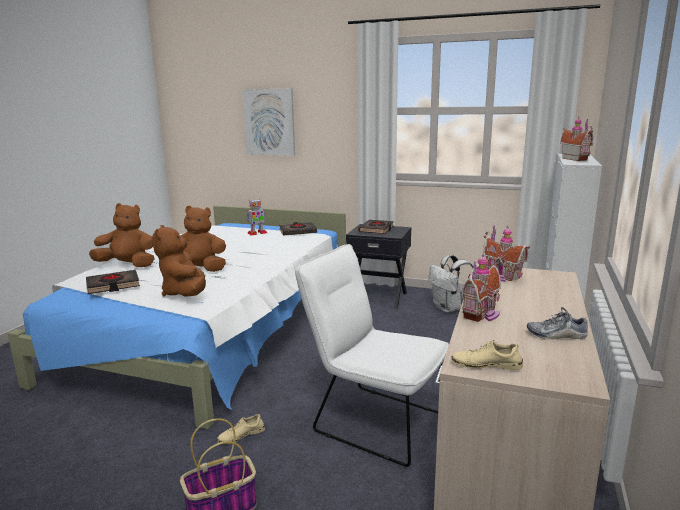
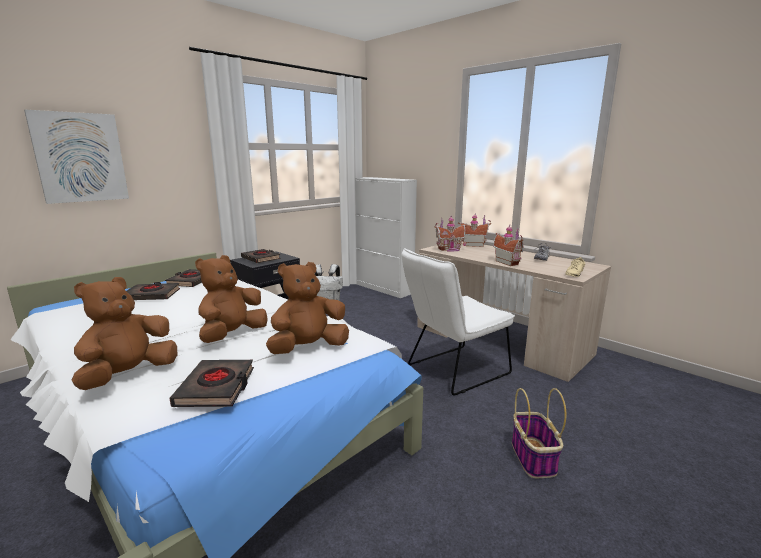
camera: 65 degrees left, 0 degrees up
brown plush toy [152,225,206,297] -> brown plush toy turned 135 degrees clockwise [266,262,349,354]
beige shoe [217,414,265,444] -> none
toy robot [247,199,267,236] -> black book [127,282,180,300]
toy house [560,117,593,161] -> toy house moved to [458,214,491,247]

